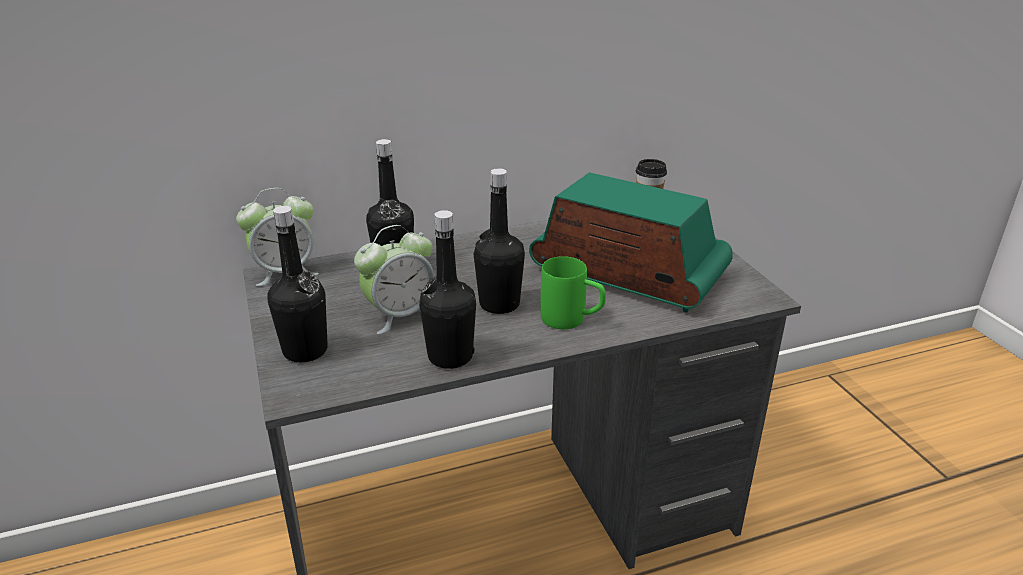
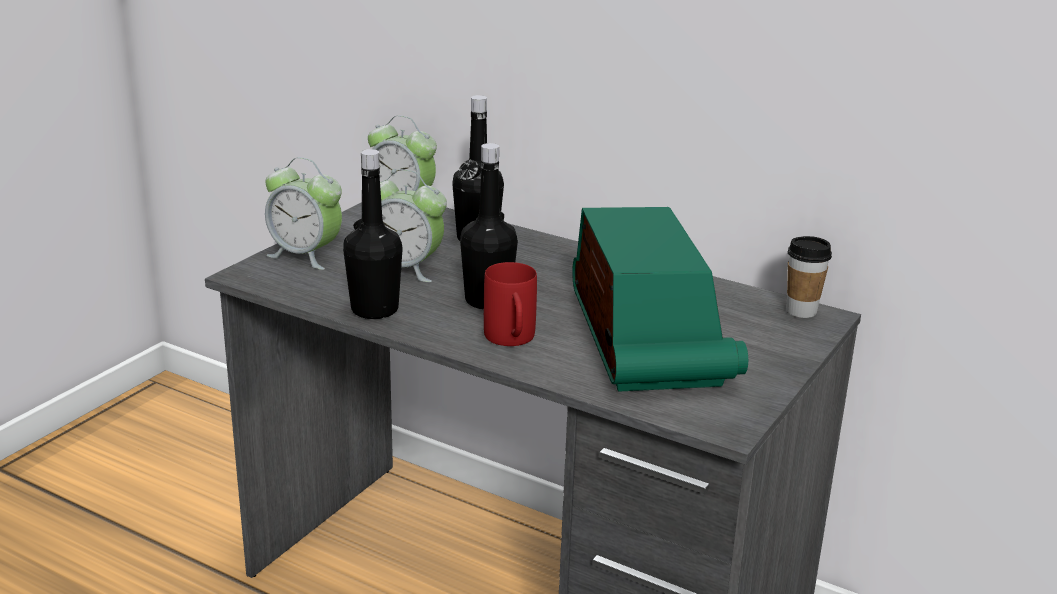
camera: 50 degrees right, 5 degrees down
black bottle [267,206,328,363] -> alarm clock [265,157,342,270]
green mug [541,256,606,329] -> red mug [484,262,537,346]

